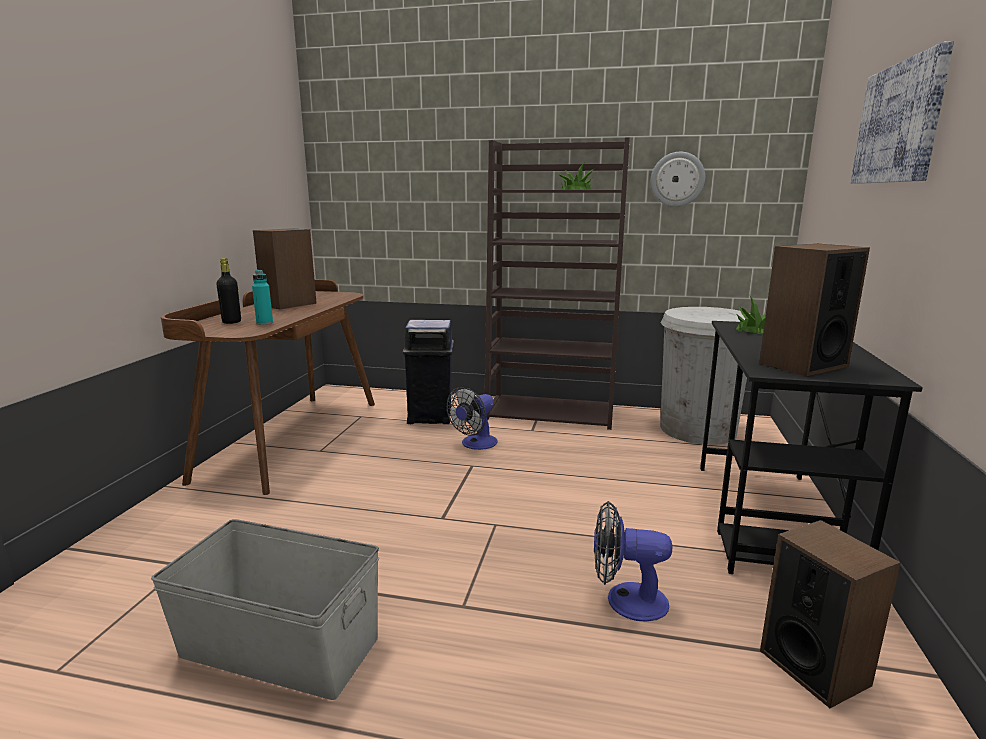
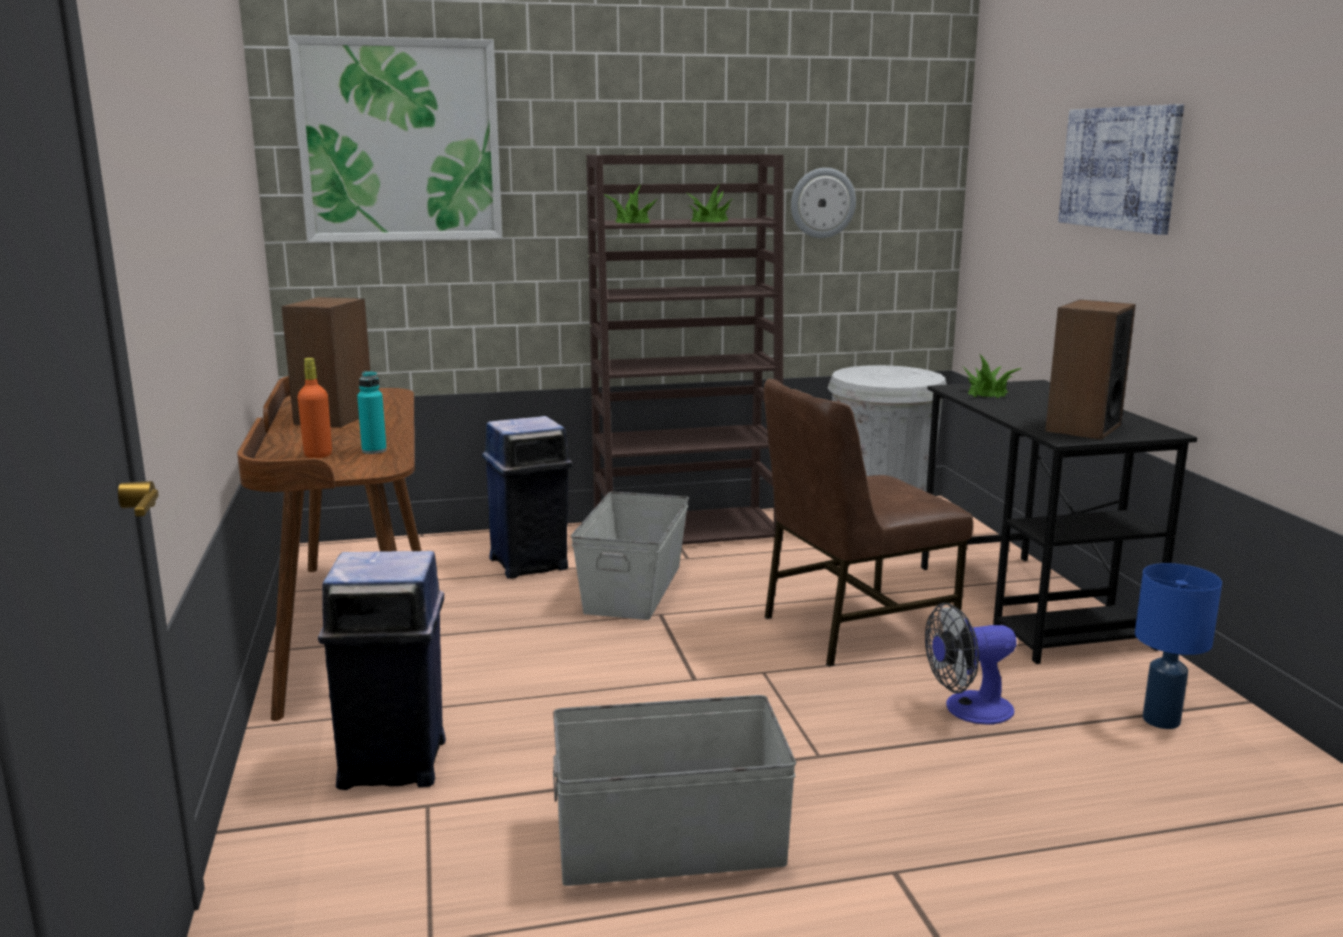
camera: 25 degrees left, 0 degrees up
black bottle [216,258,241,324] -> orange bottle [297,358,332,458]
fan [447,387,498,450] -> grey storage box [571,492,689,620]
speaker [760,520,901,708] -> blue table lamp [1135,563,1222,729]
none -> picture [289,35,502,242]
none -> blue trash can [318,551,446,790]
none -> potted plant [604,185,658,223]
none -> brown chair [764,379,973,667]

